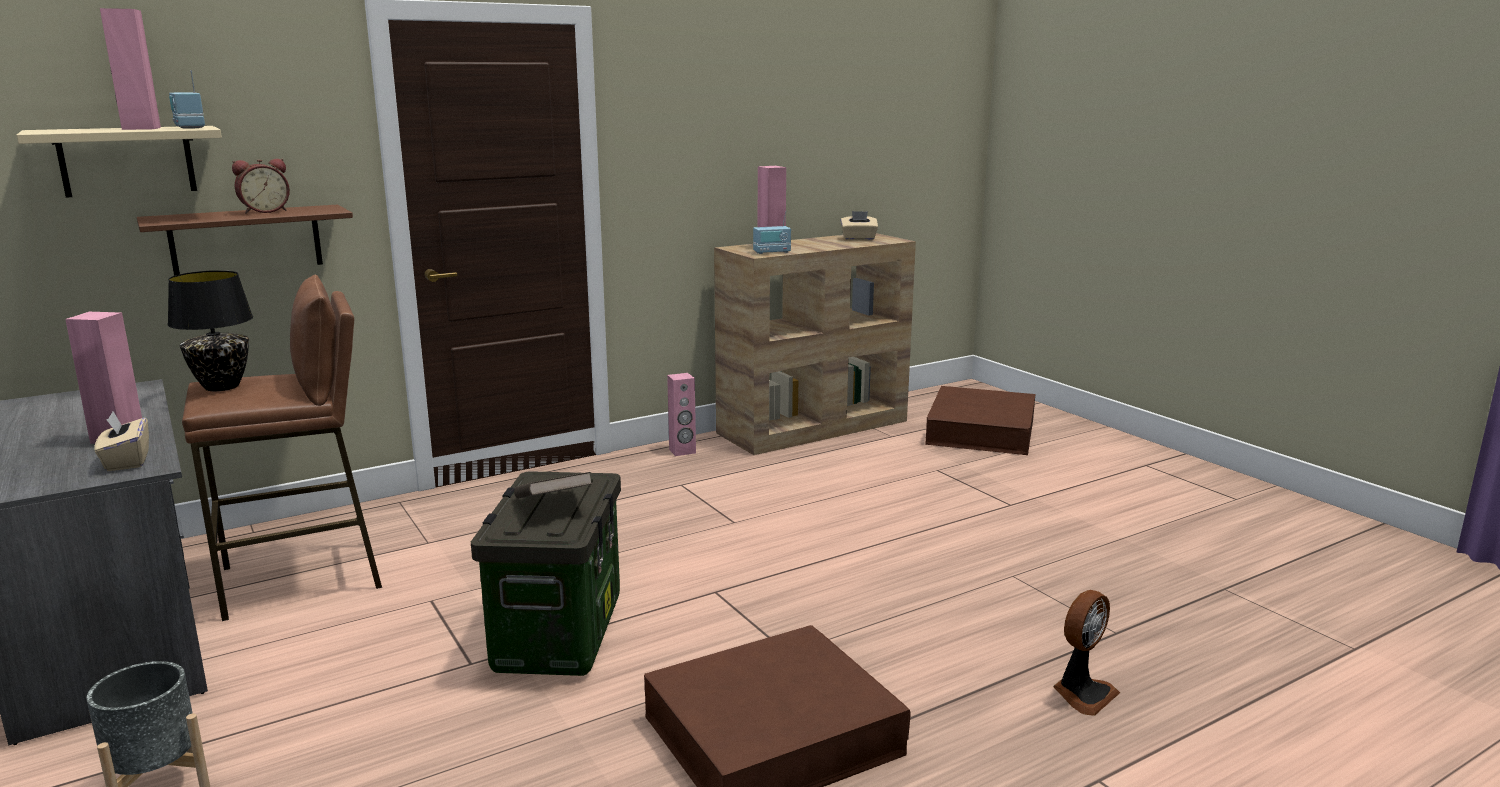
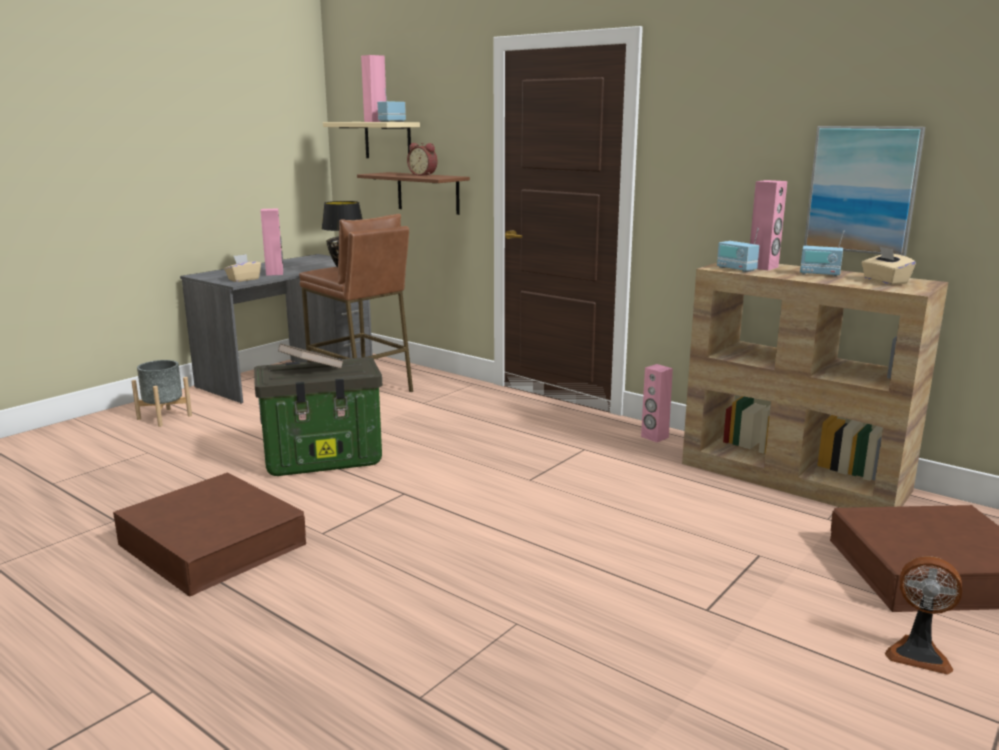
camera: 70 degrees right, 0 degrees up
fan [1053,590,1120,716] -> fan moved to [885,556,962,675]
none -> radio [800,230,844,277]
none -> picture [804,126,925,256]

